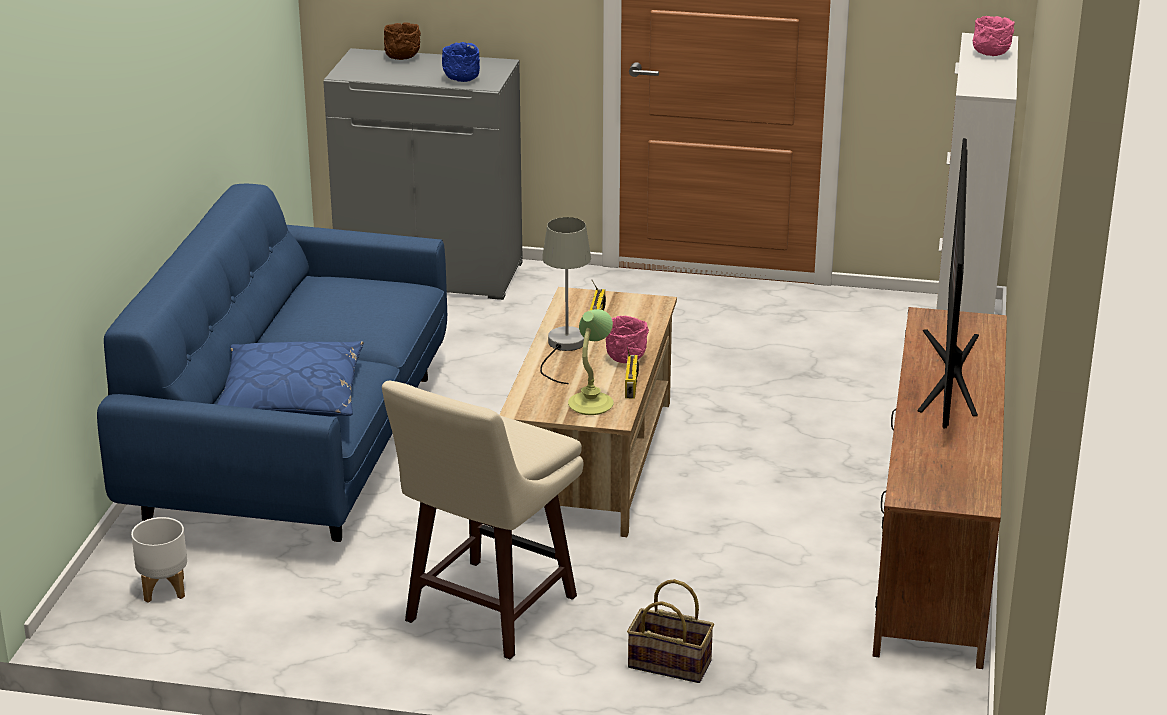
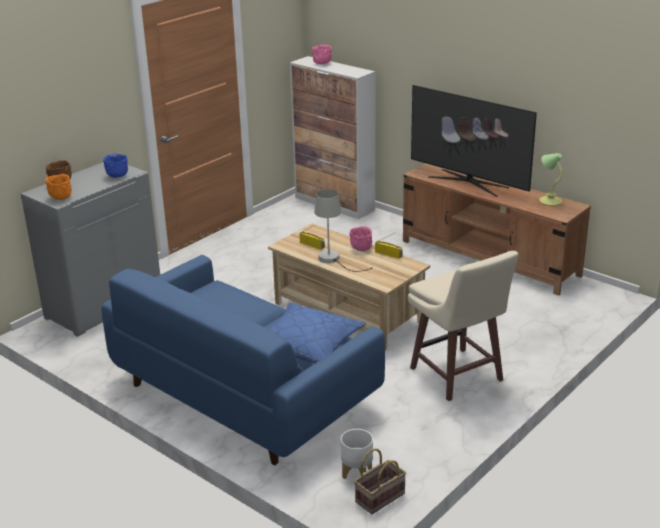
camera: 60 degrees left, 0 degrees up
table lamp [568,309,614,415] -> table lamp moved to [539,153,563,206]
basket [627,579,714,683] -> basket moved to [354,448,406,514]
none -> orange bowl [45,174,72,200]

